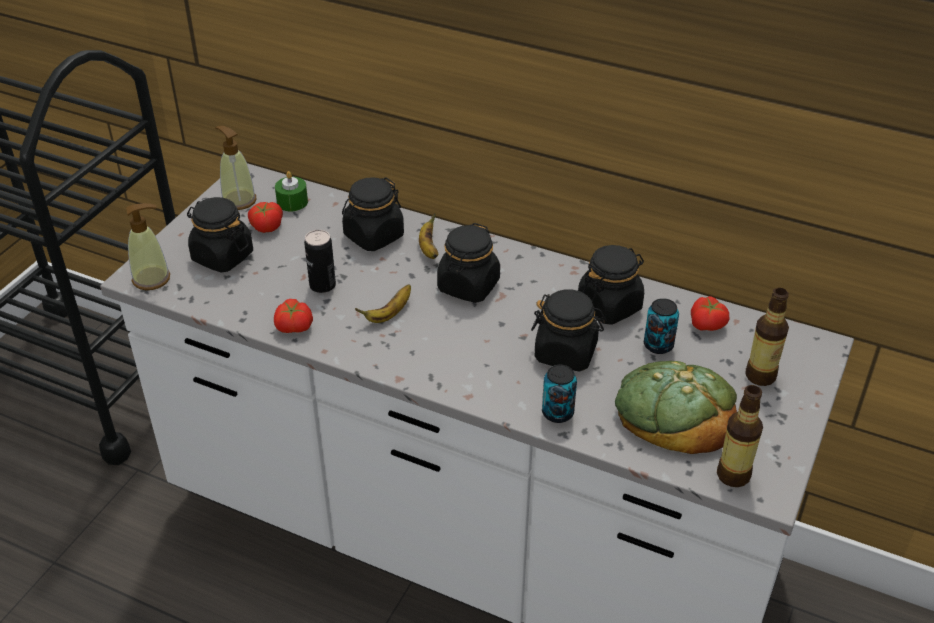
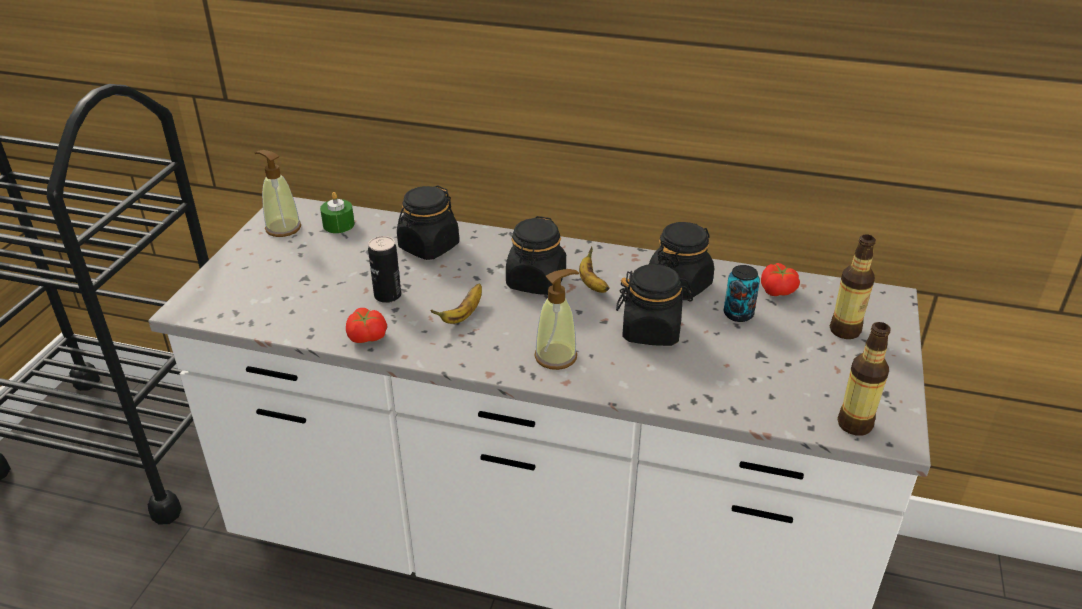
camera: 10 degrees left, 5 degrees down
soap dispenser [126,203,170,290] -> soap dispenser moved to [534,269,579,370]
black jar [187,197,253,273] -> none
tomato [248,202,283,233] -> none
banana [419,212,438,259] -> banana moved to [579,247,610,293]
can [542,365,577,423] -> none
bread [615,361,737,454] -> none

